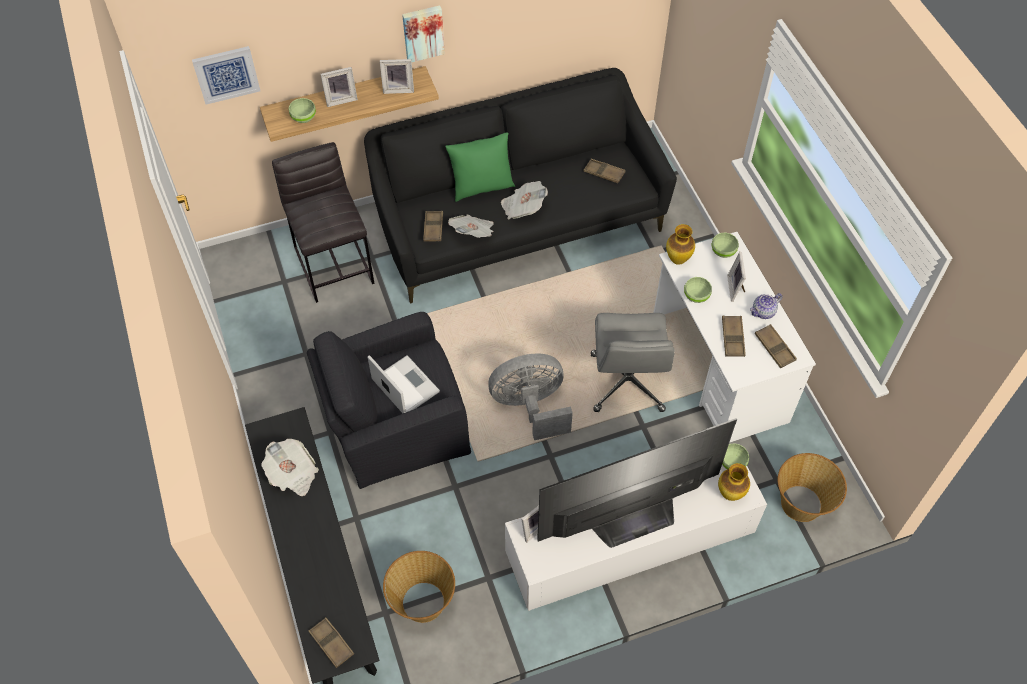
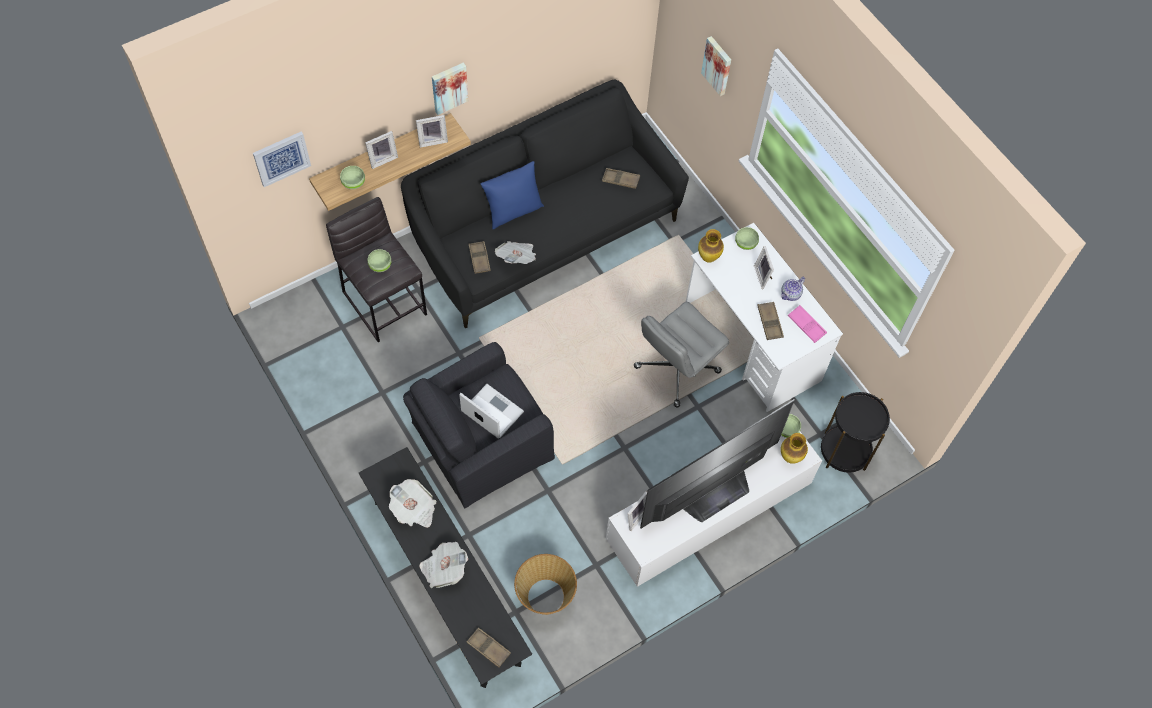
camera: 15 degrees left, 5 degrees up
green pillow [445,132,515,202] -> blue pillow [481,161,544,229]
grey fan [488,353,573,440] -> none
newspaper [501,181,548,219] -> newspaper moved to [419,542,468,588]
grey office chair [591,313,675,412] -> grey office chair turned 60 degrees clockwise [634,302,729,408]
green bowl [684,277,712,303] -> green bowl moved to [367,249,391,272]
brown tray [755,324,797,369] -> pink tray [788,305,827,343]
basket [778,453,847,522] -> black side table [821,392,890,473]
none -> picture [701,36,731,96]

